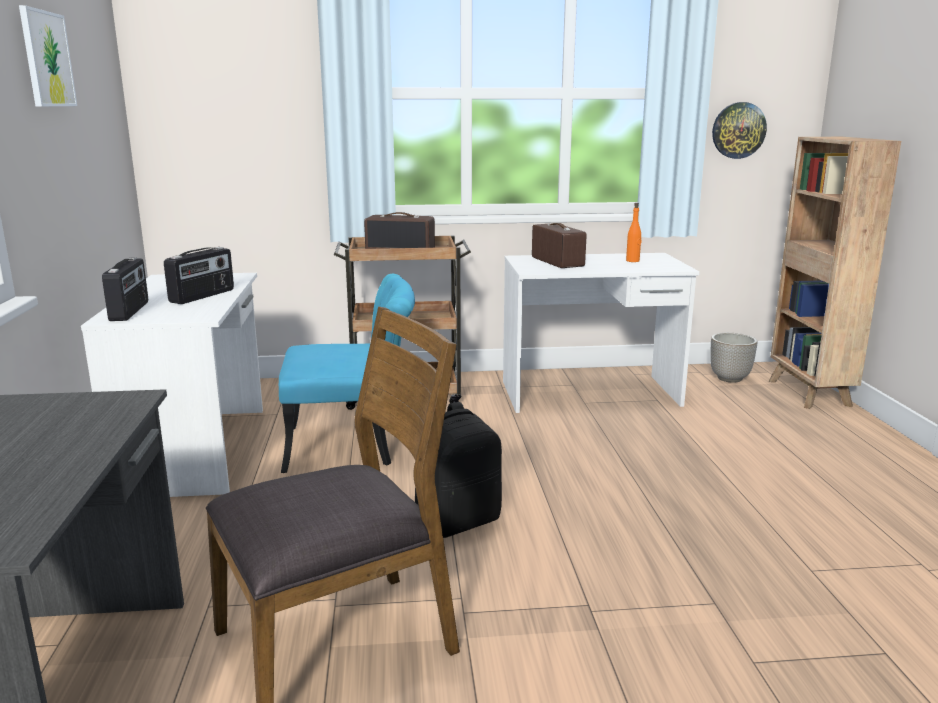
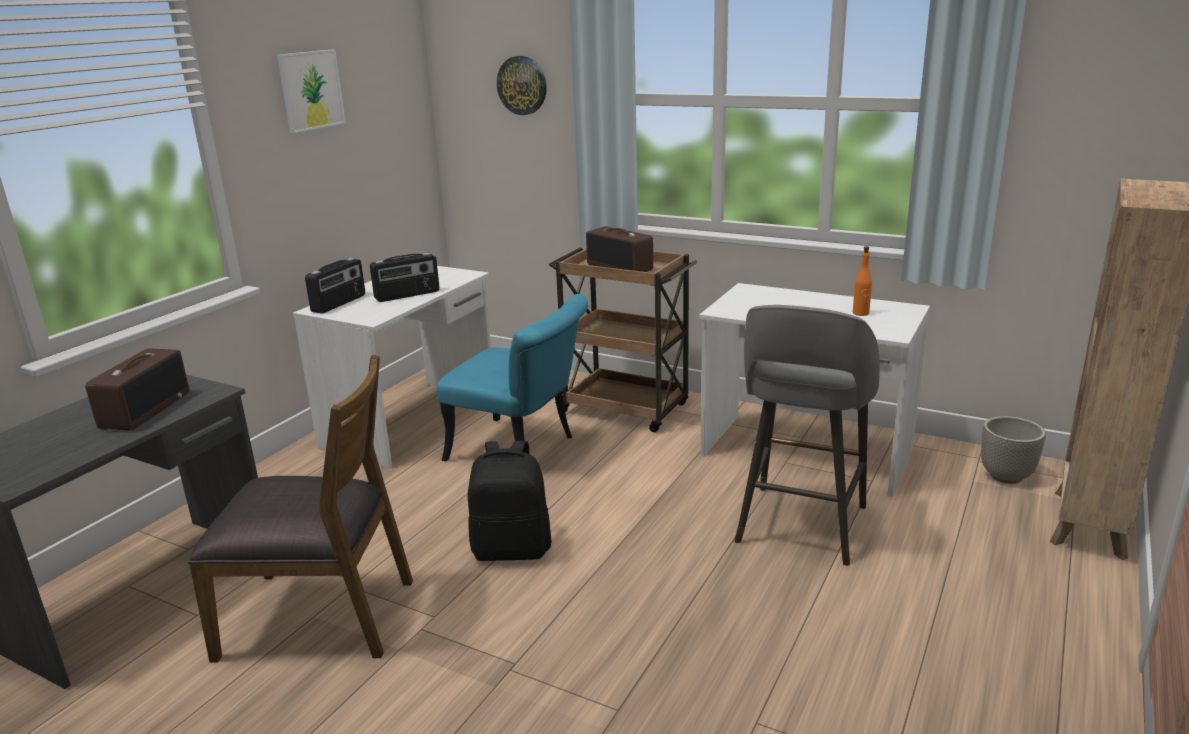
camera: 35 degrees right, 5 degrees up
radio [532,223,586,268] -> radio moved to [85,348,189,430]
wall clock [712,102,767,159] -> wall clock moved to [497,56,547,115]
none -> grey stool [734,305,880,566]

